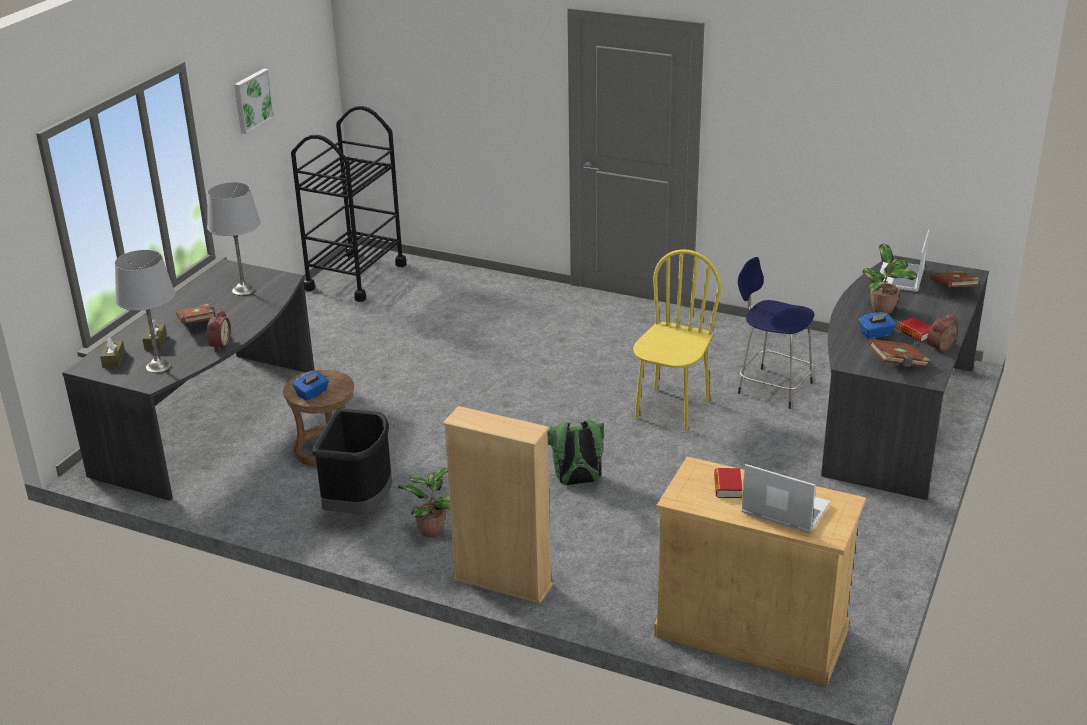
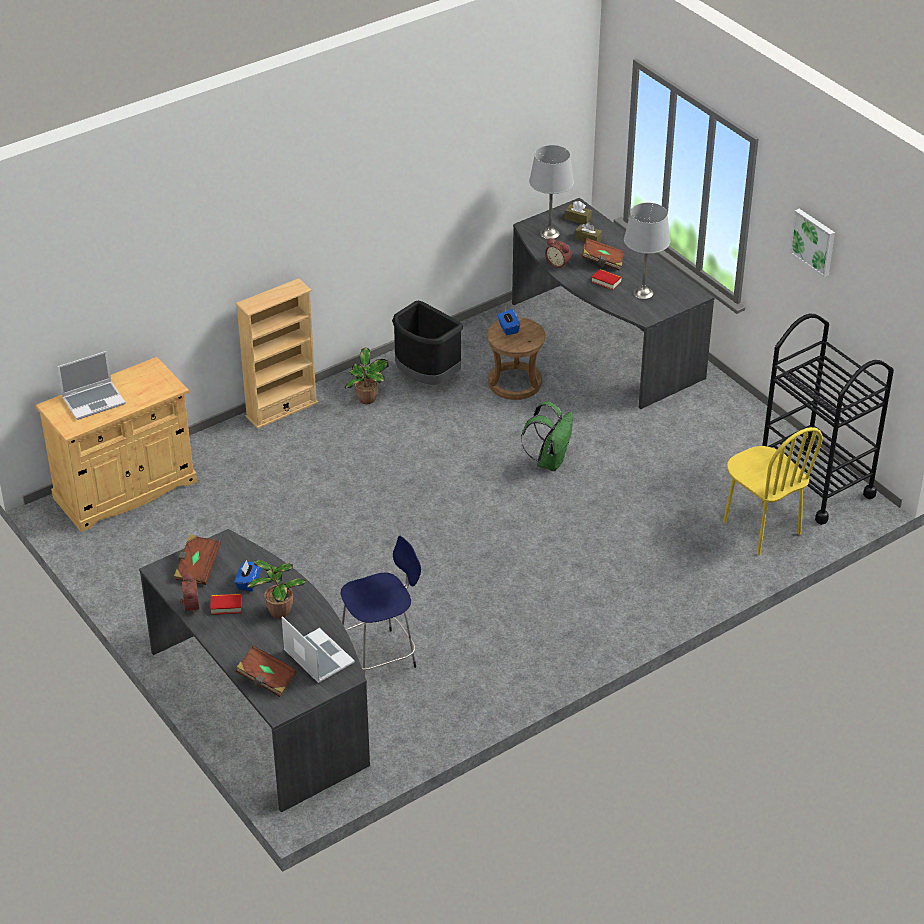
camera: 120 degrees right, 10 degrees up
green backpack [548,419,604,485] -> green backpack moved to [521,401,573,471]
yellow chair [633,249,721,430] -> yellow chair moved to [723,427,823,555]
book [714,468,743,498] -> book moved to [592,269,622,290]

